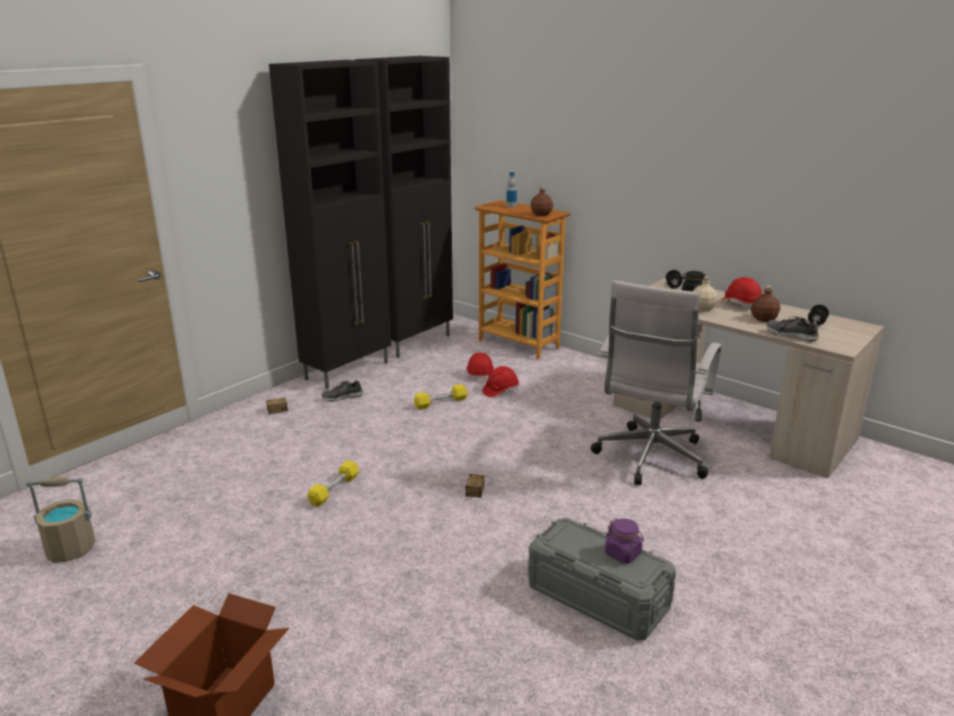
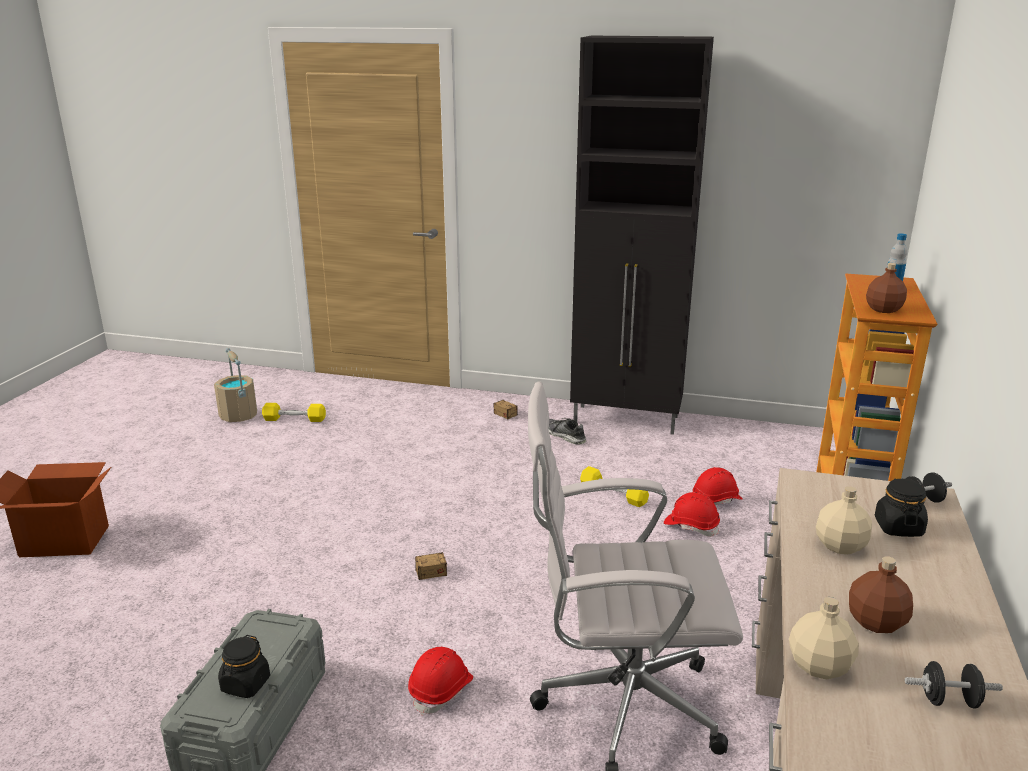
camera: 65 degrees right, 0 degrees up
yellow dumbbell [307,460,359,507] -> yellow dumbbell moved to [262,403,326,422]
black cabinet [355,56,453,358] -> none
purple jar [605,518,644,564] -> black jar [218,635,270,698]
red hard hat [721,277,762,310] -> red hard hat moved to [408,647,473,716]
shoe [767,316,819,342] -> beige bottle [789,597,859,679]

